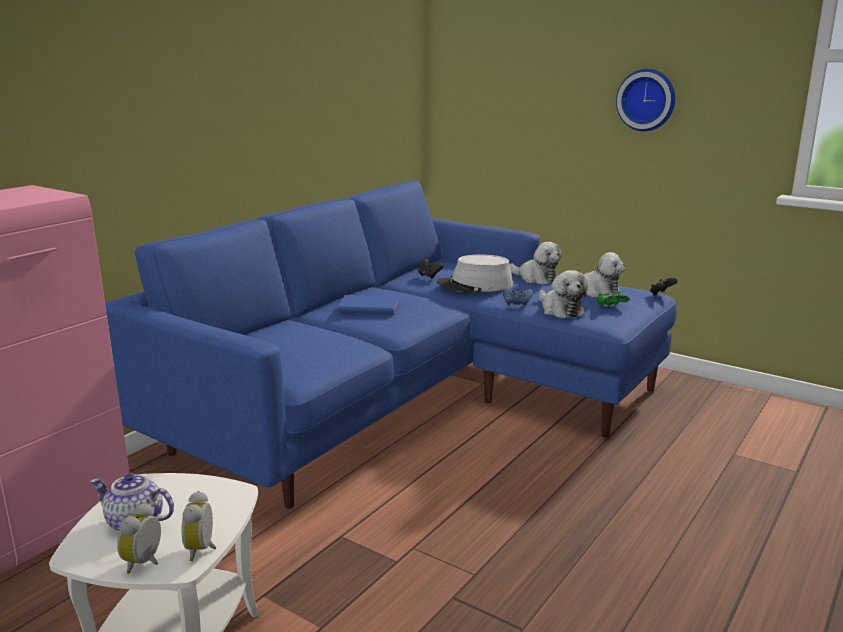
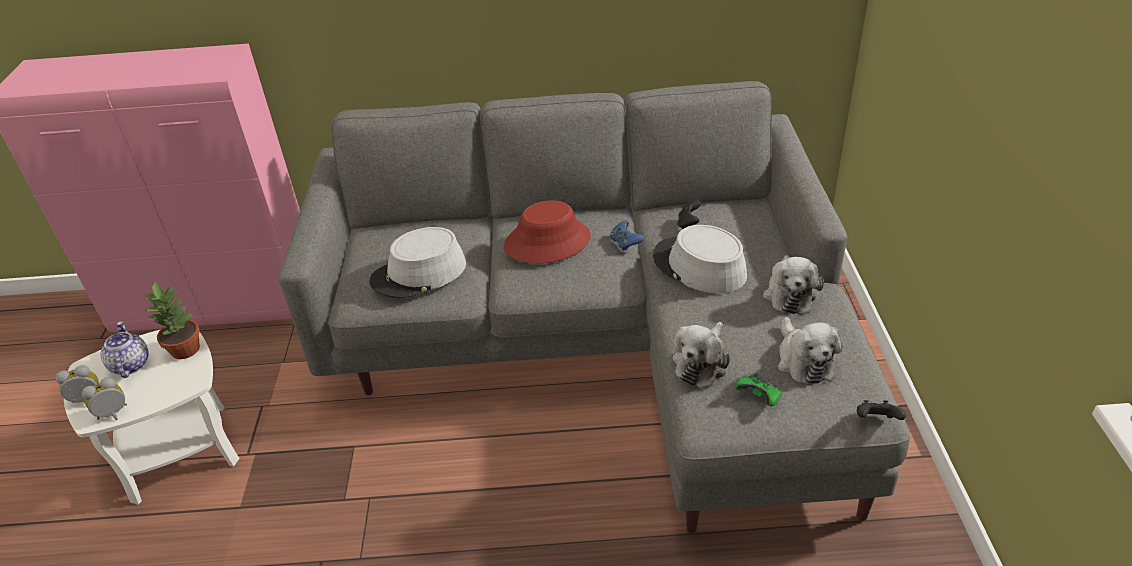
camera: 55 degrees right, 20 degrees up
blue sofa [105,181,677,509] -> grey sofa [278,81,910,534]
blue book [337,295,399,315] -> red hat [504,200,591,264]
blue game controller [503,288,533,306] -> blue game controller moved to [610,220,644,251]
wall clock [616,69,675,131] -> none
none -> potted plant [145,281,200,359]
none -> grey hat [370,227,466,298]

